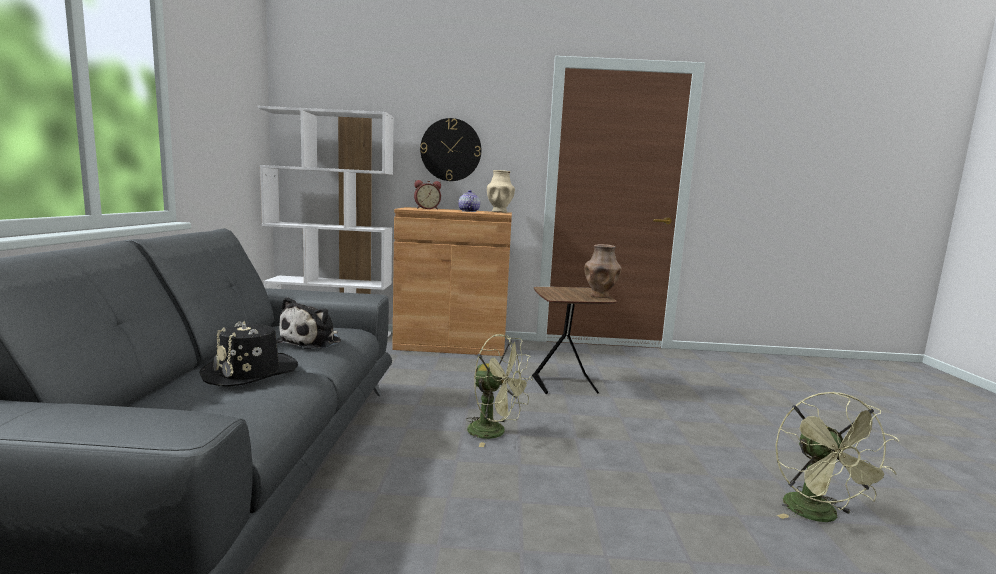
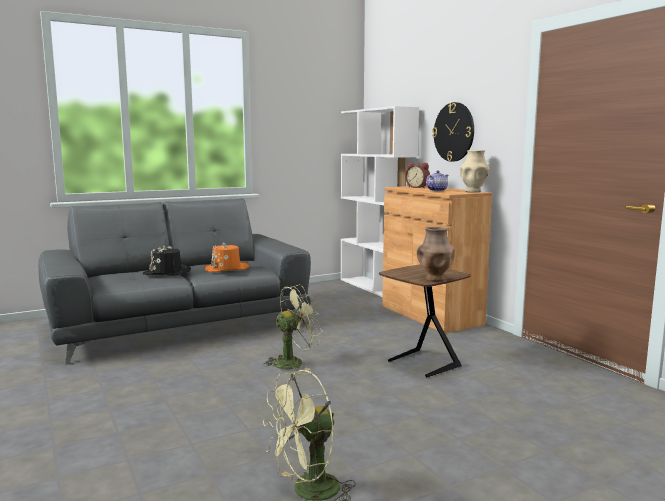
camera: 60 degrees right, 0 degrees up
plush toy [276,297,341,349] -> orange hat [205,243,250,272]
green fan [466,334,533,447] -> green fan turned 120 degrees counterclockwise [263,284,323,370]

